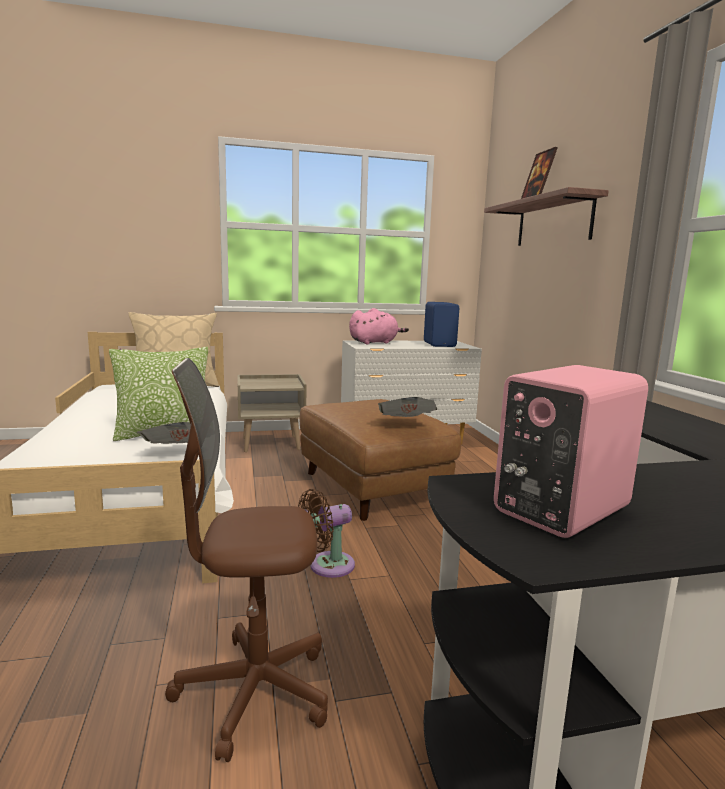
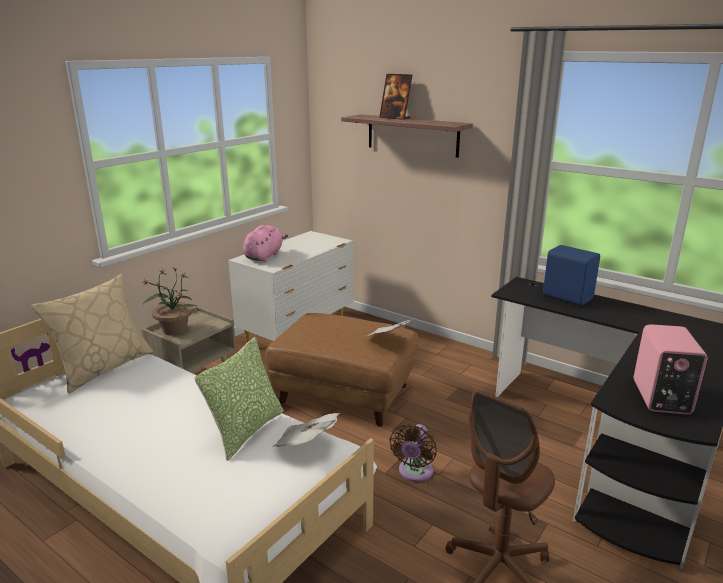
camera: 40 degrees left, 10 degrees up
blue speaker [424,302,459,347] -> blue speaker moved to [543,245,600,306]
none -> potted plant [143,267,196,336]

